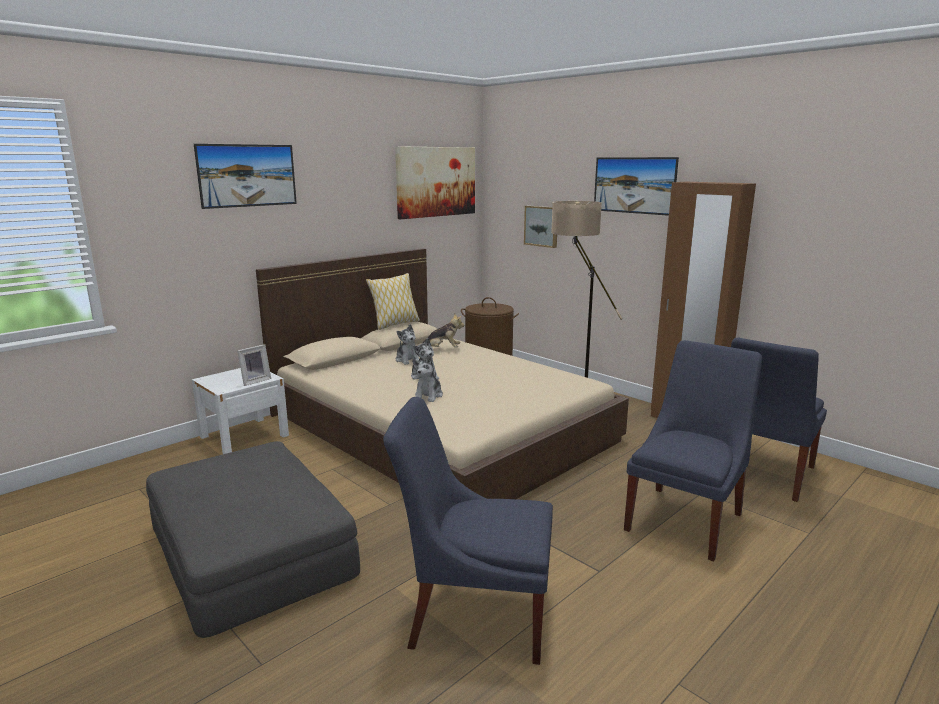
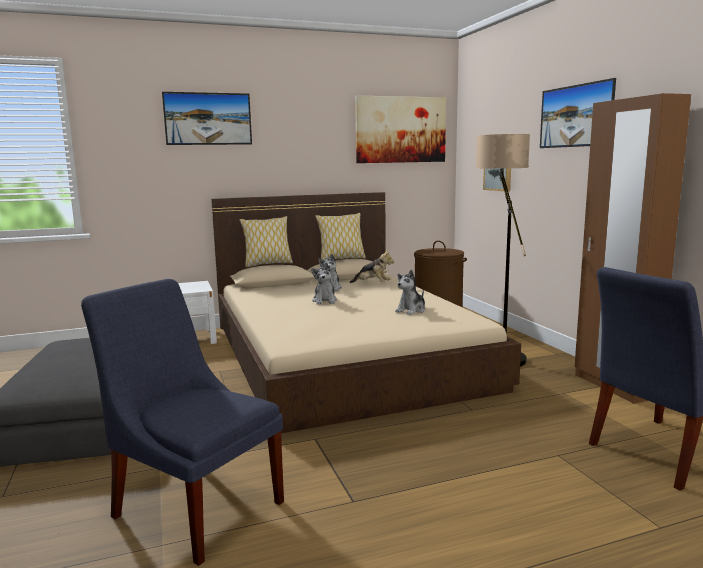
camera: 25 degrees right, 5 degrees down
picture frame [237,344,271,386] -> none
plush toy [412,355,443,402] -> plush toy moved to [395,270,425,315]
blue chair [624,340,762,562] -> none
none -> pillow [239,216,293,267]

